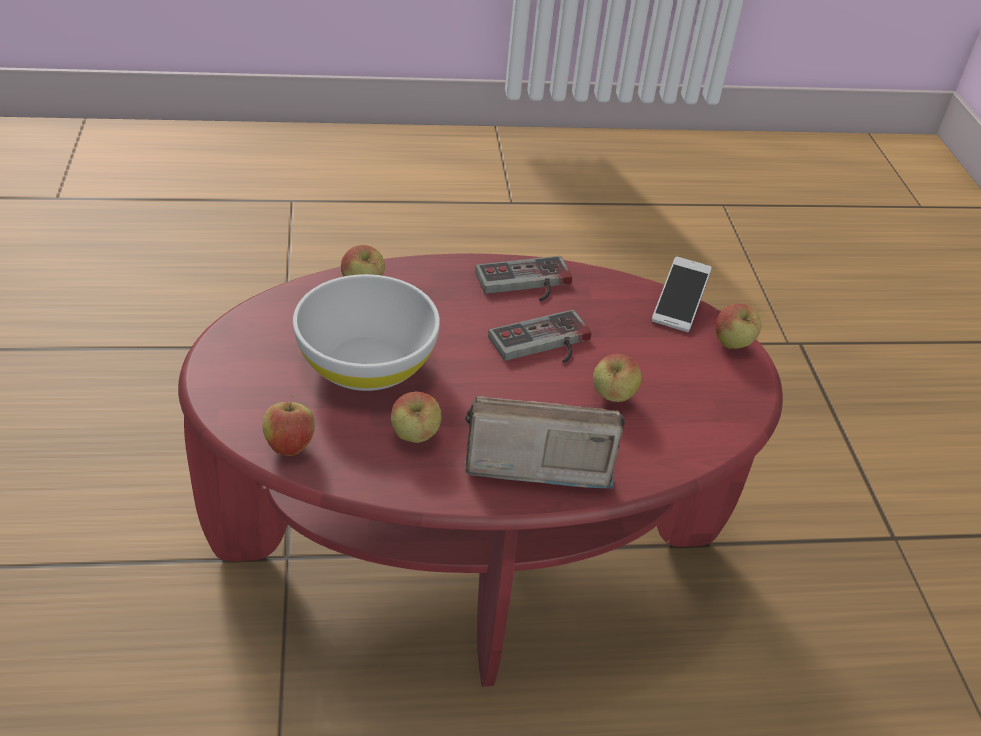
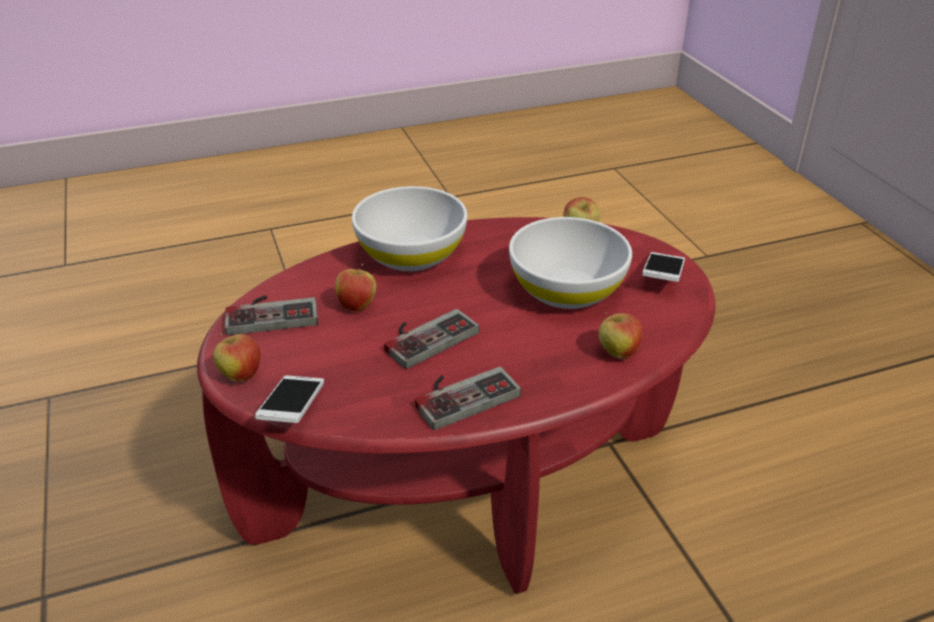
camera: 170 degrees right, 5 degrees down
apple [391,392,442,443] -> none
radio [465,396,624,489] -> white bowl [352,186,467,271]
none -> game controller [225,295,318,335]
none -> phone [642,252,685,282]

